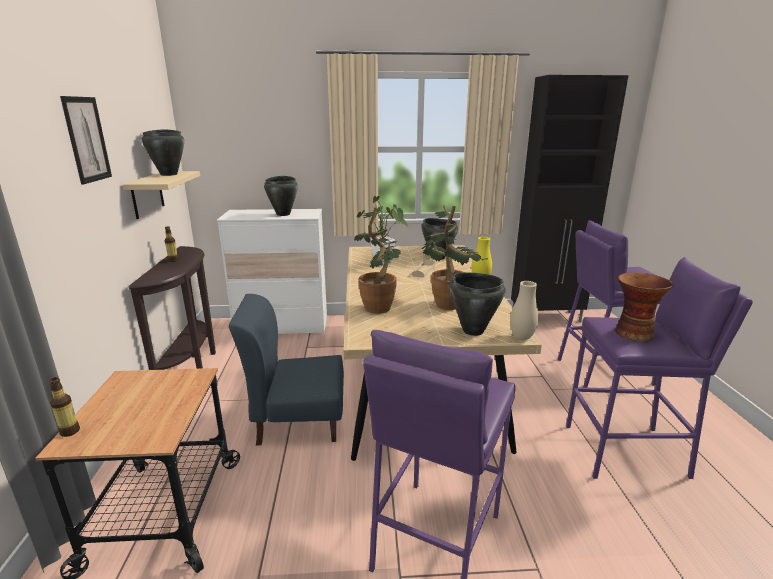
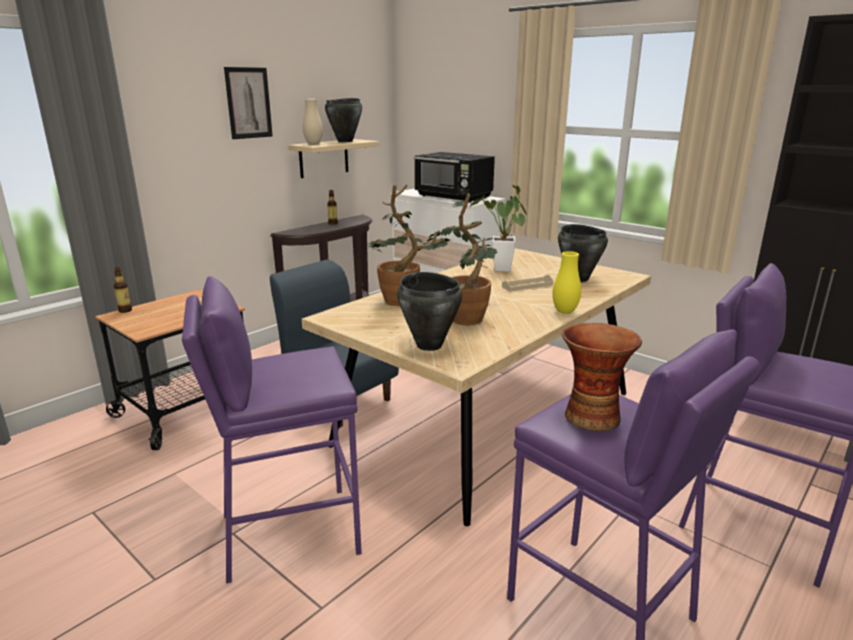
camera: 45 degrees right, 0 degrees up
black cooking pot [264,176,298,216] -> black microwave [414,152,495,203]
beige vase [510,281,539,340] -> beige vase moved to [303,99,323,145]

